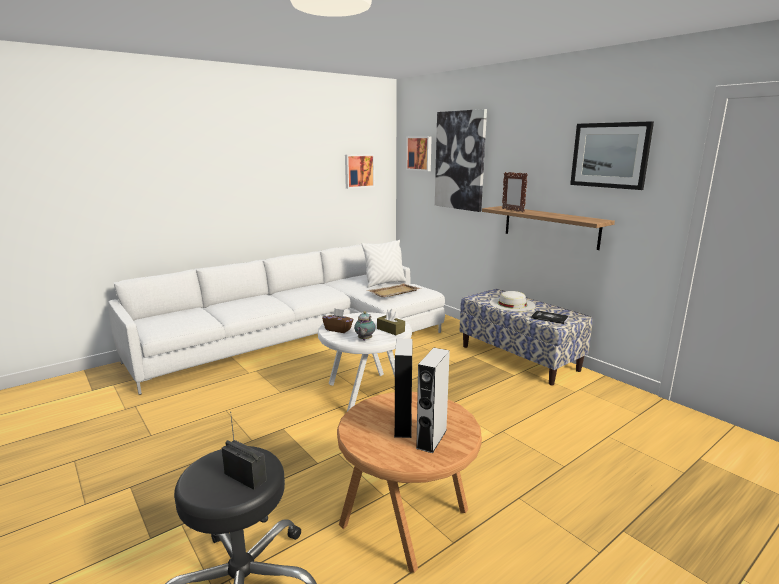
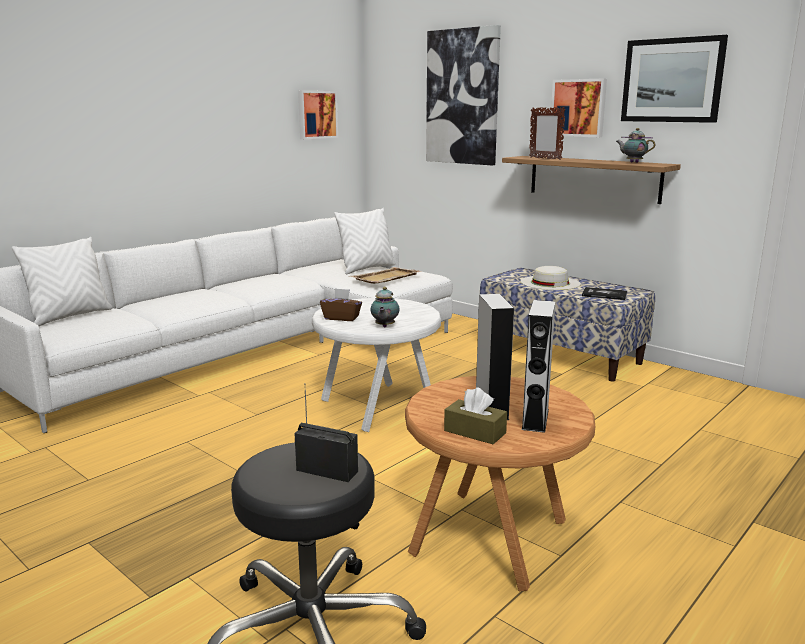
camera: 10 degrees left, 0 degrees up
brown tissue box [377,309,405,335] -> brown tissue box moved to [444,387,507,444]
picture [406,136,432,171] -> picture moved to [551,78,607,137]
none -> white pillow [12,237,113,326]
none -> teapot [616,128,655,163]

